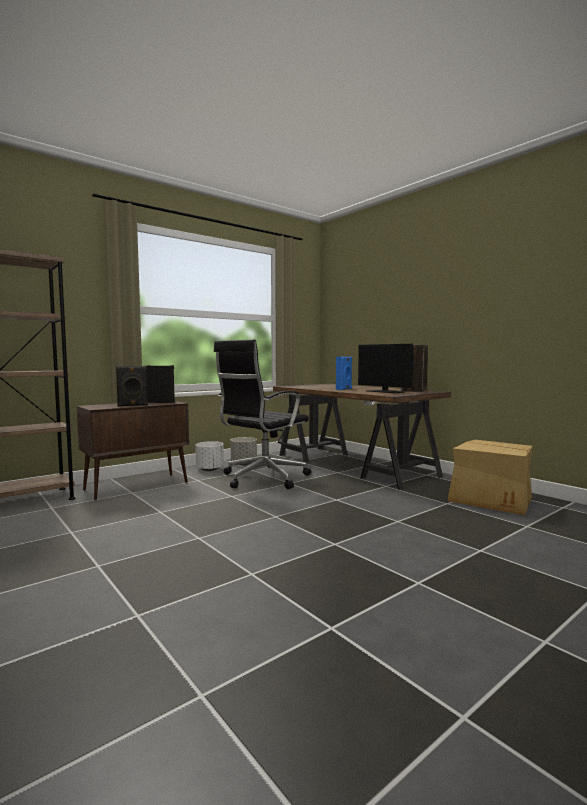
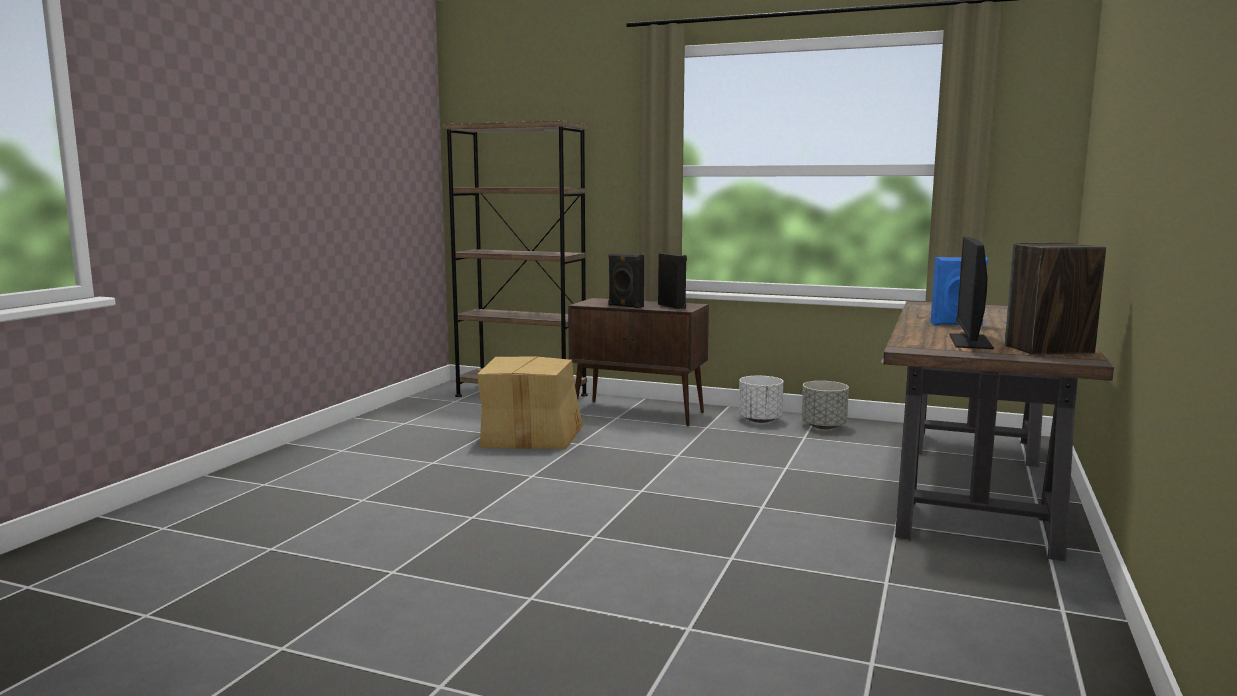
camera: 60 degrees right, 5 degrees up
black office chair [214,340,311,489] -> none
cardboard box [447,439,533,515] -> cardboard box moved to [477,356,583,449]

